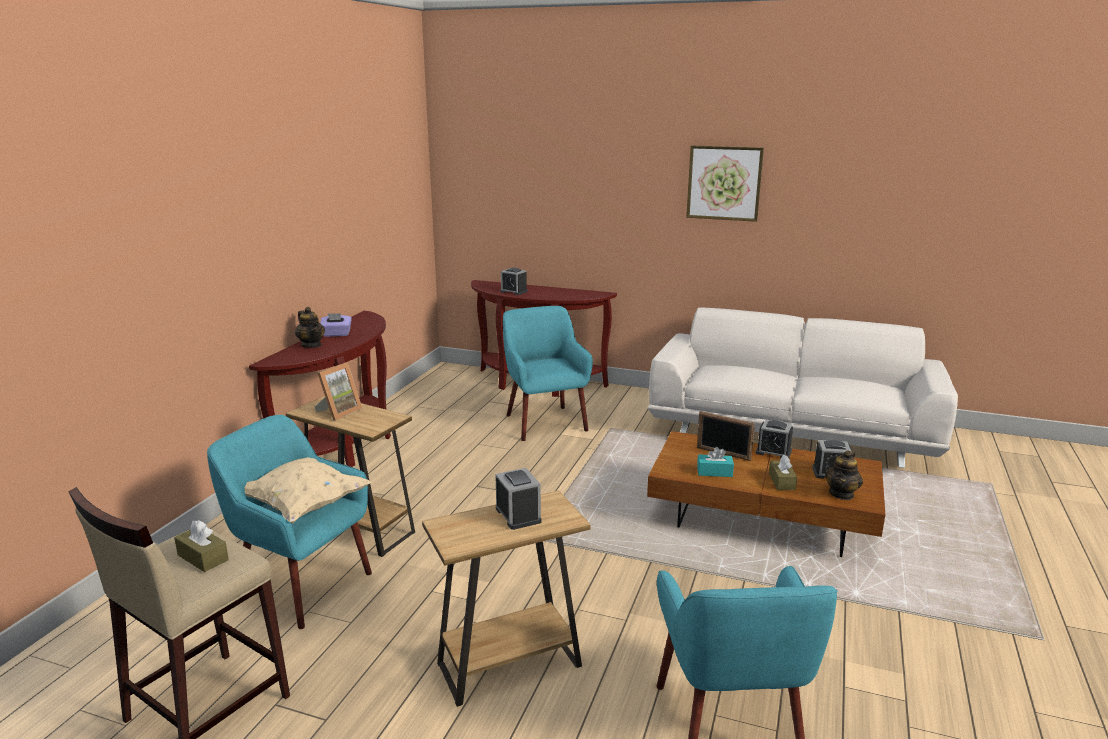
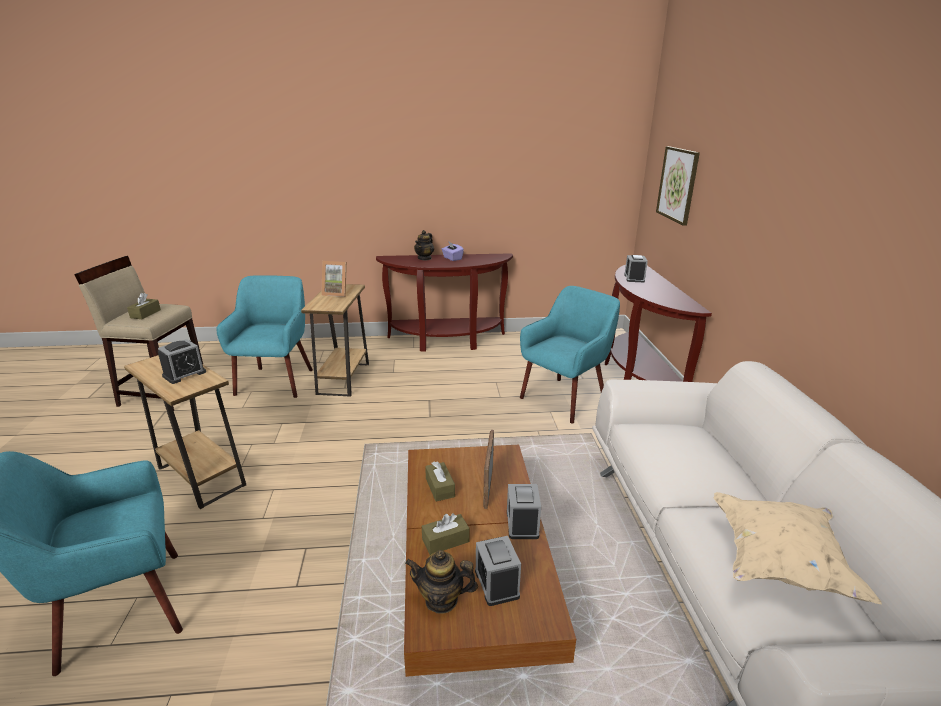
camera: 65 degrees right, 5 degrees up
beige pillow [245,457,372,523] -> beige pillow moved to [714,492,882,604]
picture [686,146,764,222] -> picture moved to [656,146,700,226]
turquoise tissue box [697,447,734,477] -> brown tissue box [425,461,455,501]

